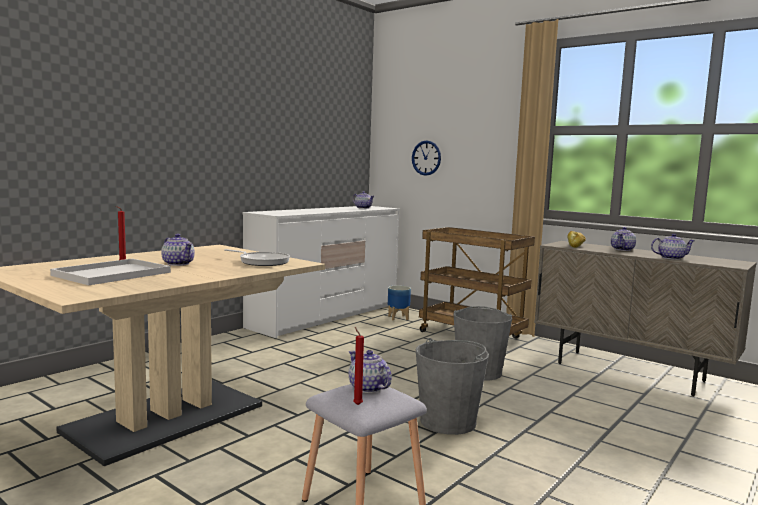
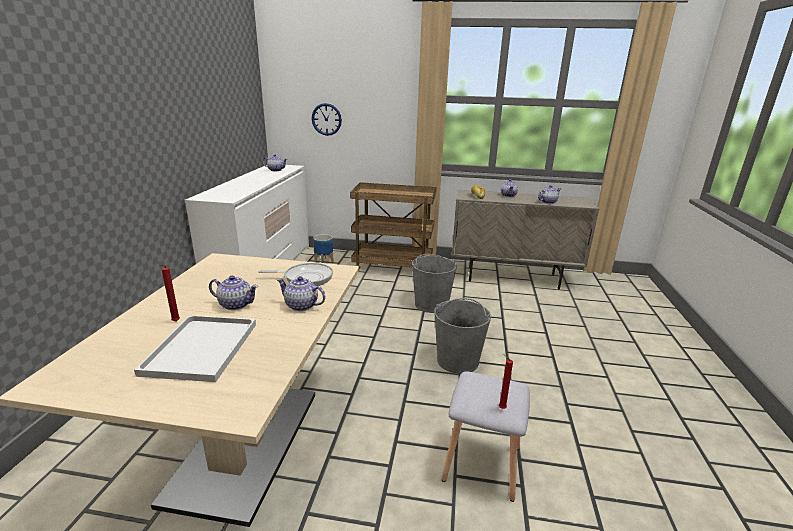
camera: 30 degrees left, 15 degrees up
teapot [349,350,392,393] -> teapot moved to [277,276,326,311]

